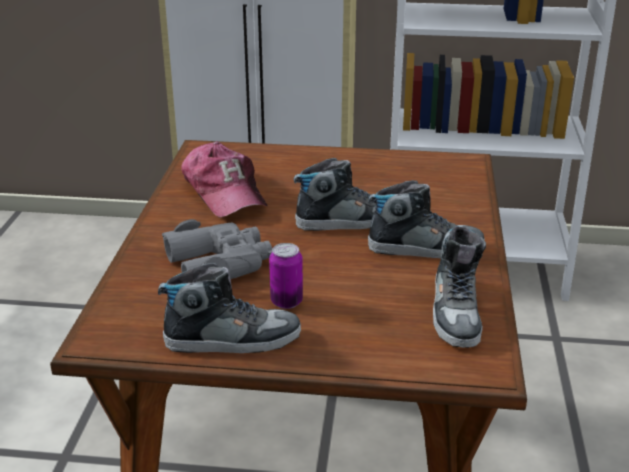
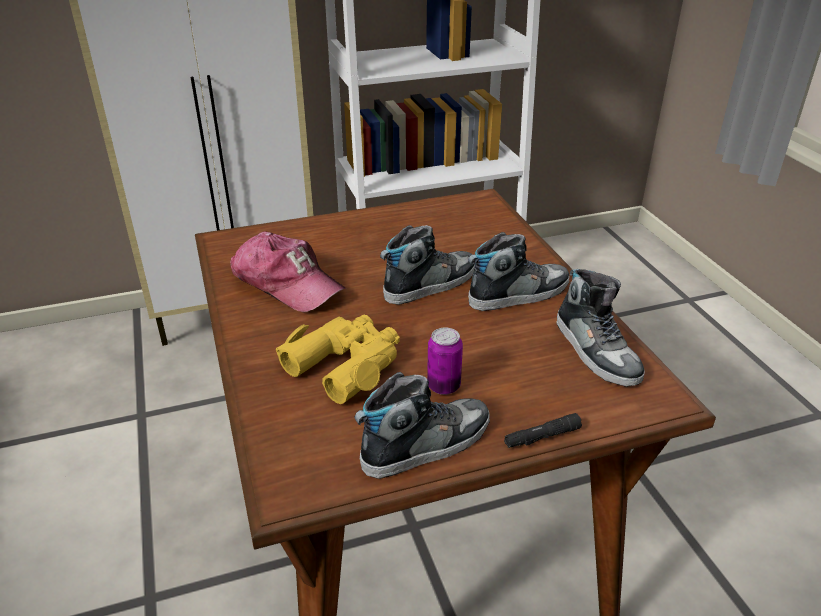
camera: 25 degrees left, 5 degrees up
grey binoculars [162,219,272,279] -> yellow binoculars [275,315,400,404]
none -> black flashlight [504,413,582,448]

